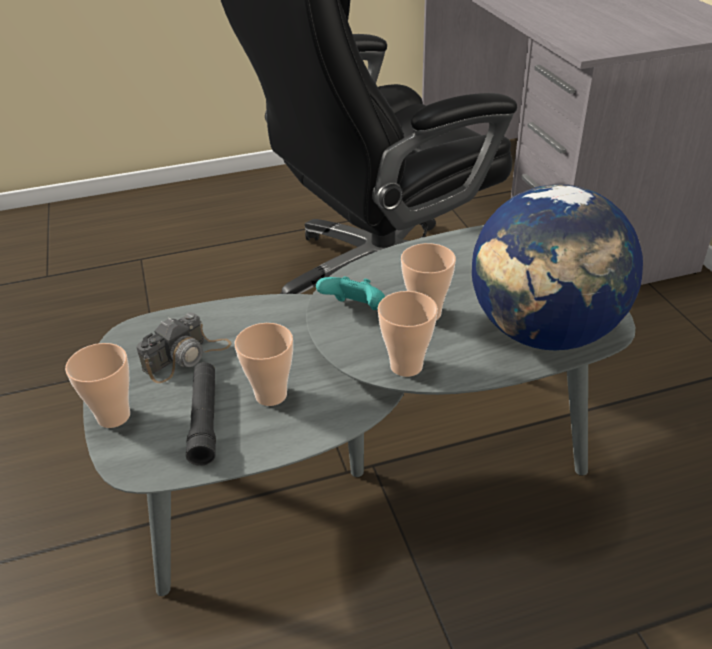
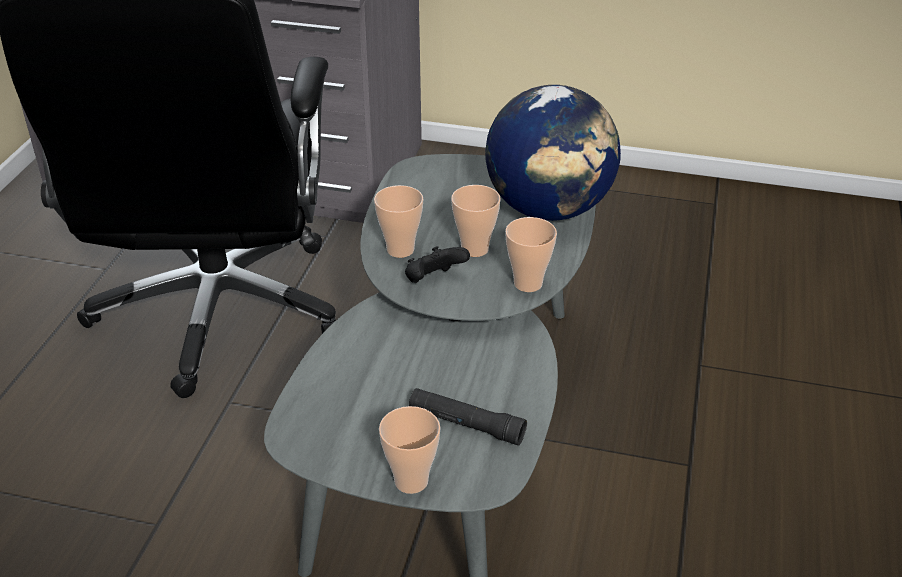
camera: 60 degrees left, 0 degrees up
camera [136,312,232,383] -> none
cup [235,323,293,406] -> cup moved to [374,185,423,258]
turquoise game controller [316,276,385,310] -> black game controller [405,246,470,283]

